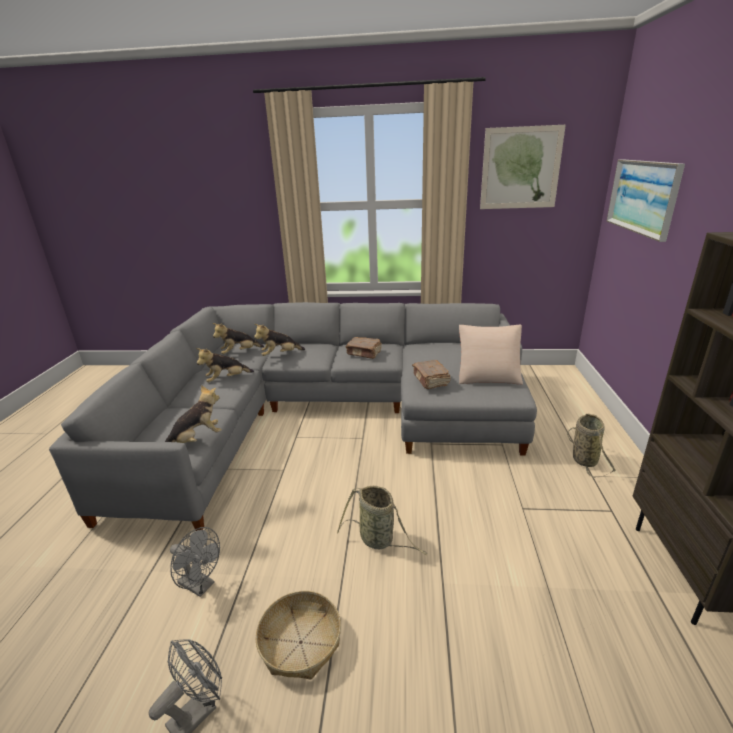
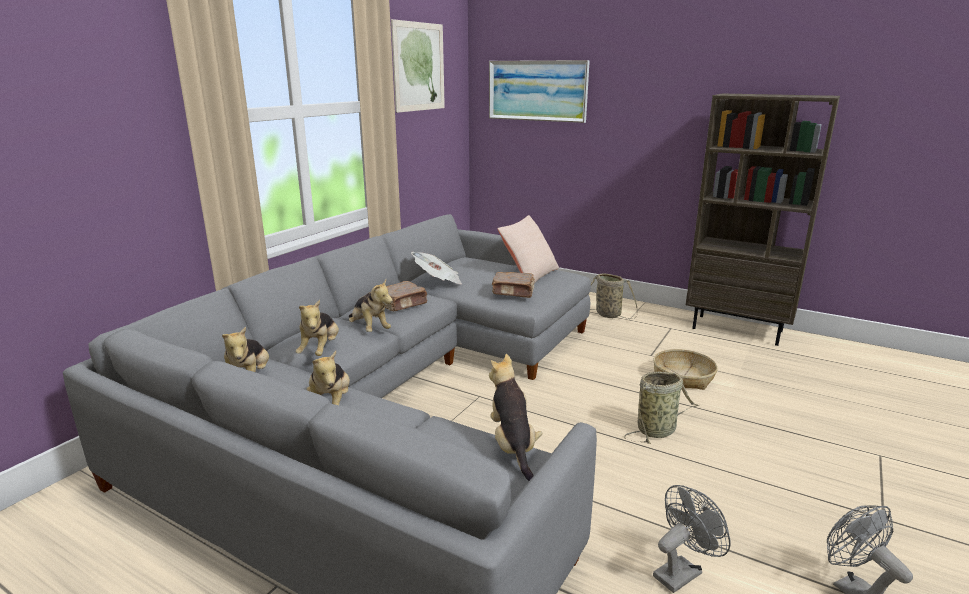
camera: 65 degrees left, 5 degrees down
basket [256,591,341,679] -> basket moved to [653,349,718,390]
none -> plush toy [349,279,393,332]
none -> newspaper [411,252,462,284]

